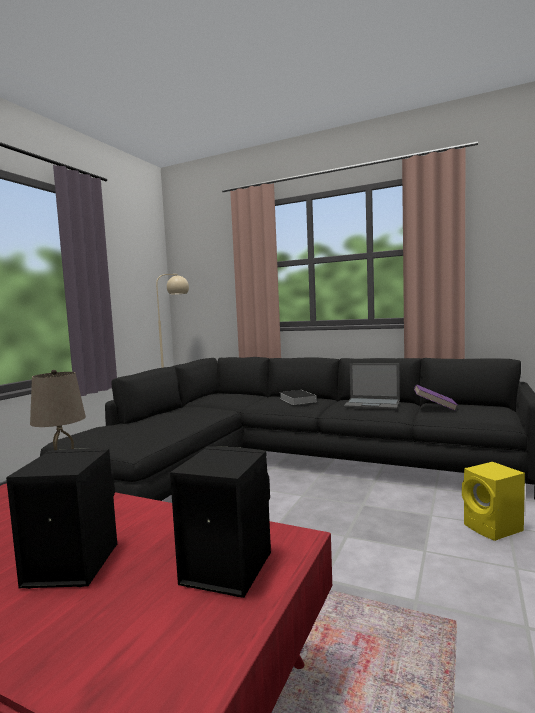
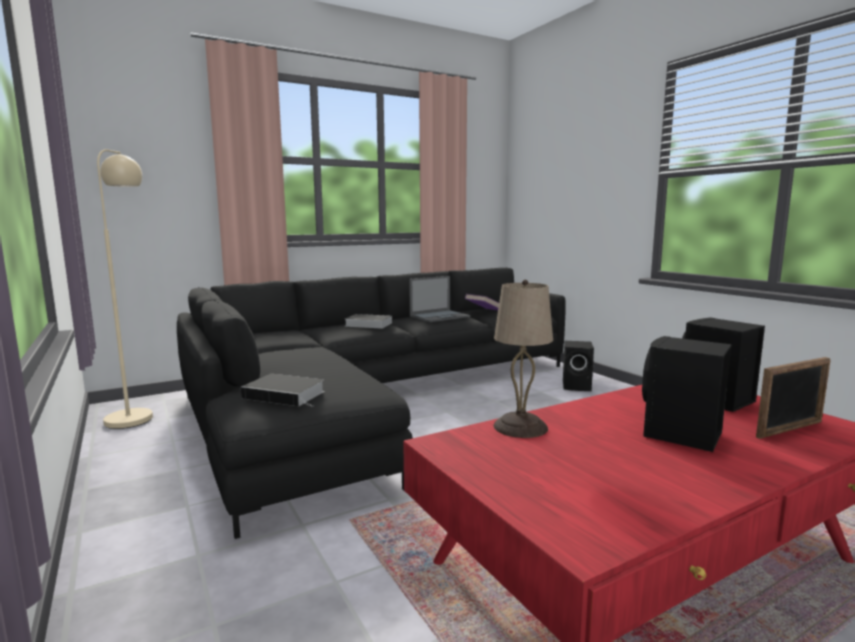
camera: 55 degrees left, 5 degrees up
yellow speaker [462,462,525,541] -> black speaker [563,341,594,391]
none -> book [241,374,325,407]
none -> picture frame [756,357,831,439]

